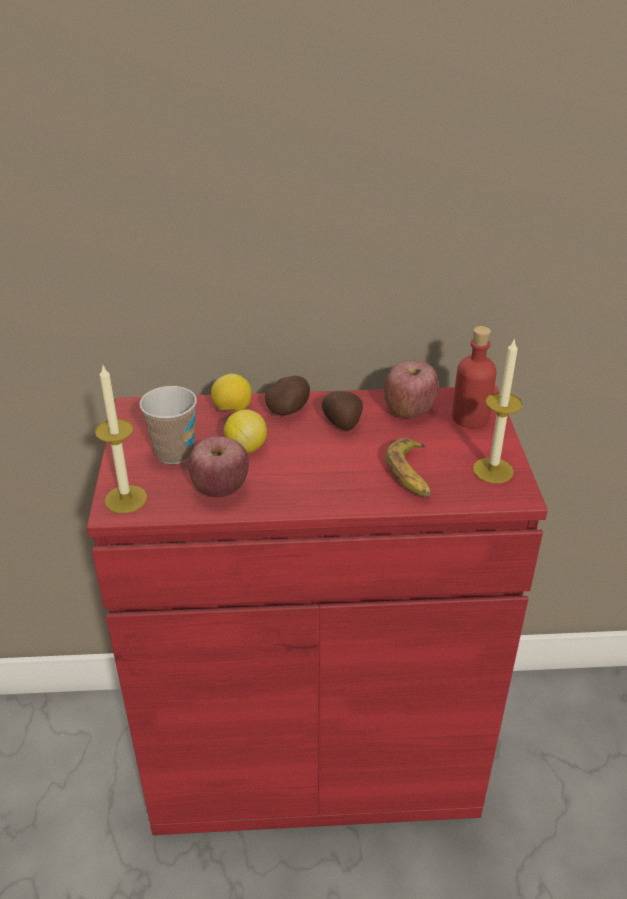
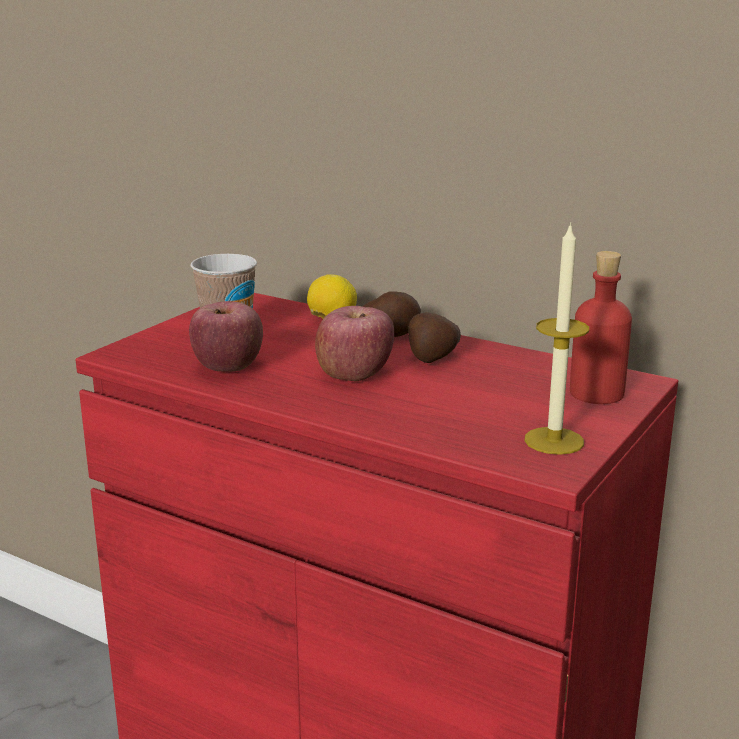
camera: 35 degrees right, 15 degrees down
candle [95,366,147,513] -> none
lemon [224,409,267,453] -> none
apple [384,361,439,418] -> apple moved to [315,306,394,381]
banana [385,438,431,498] -> none

